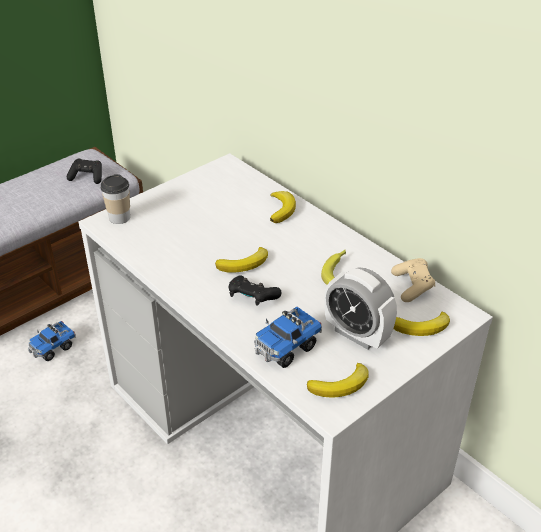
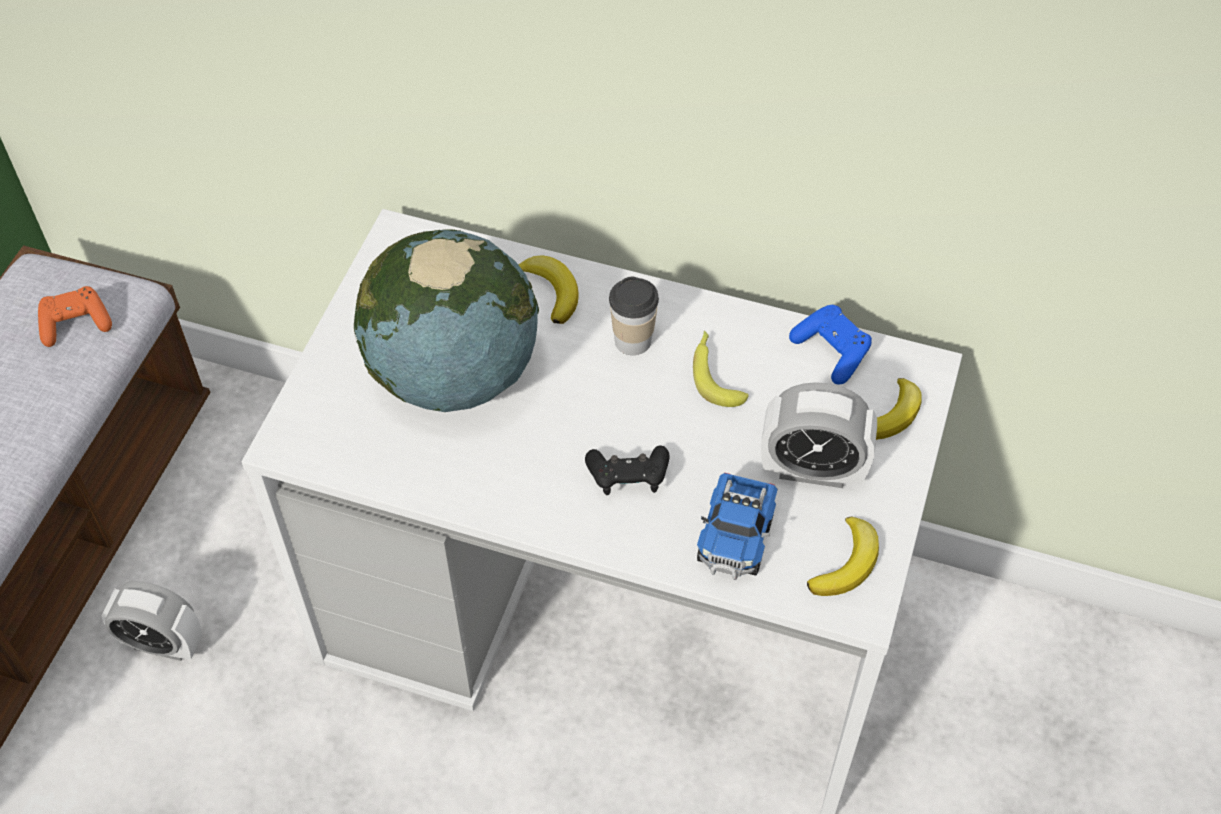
camera: 30 degrees left, 15 degrees up
toy truck [28,321,76,361] -> alarm clock [101,581,202,661]
black game controller [67,159,102,184] -> orange game controller [38,286,112,347]
cup [101,174,130,224] -> cup moved to [609,276,659,355]
banana [215,247,268,273] -> none
beige game controller [391,258,435,302] -> blue game controller [789,305,872,385]
none -> globe [354,229,539,412]

